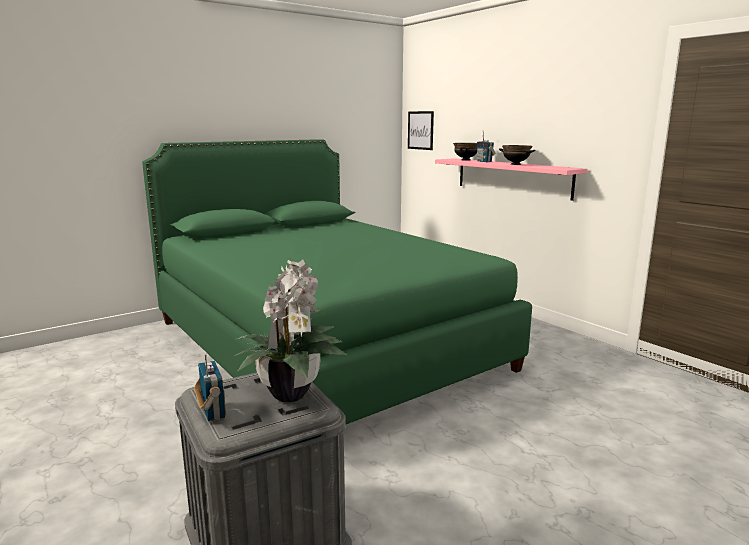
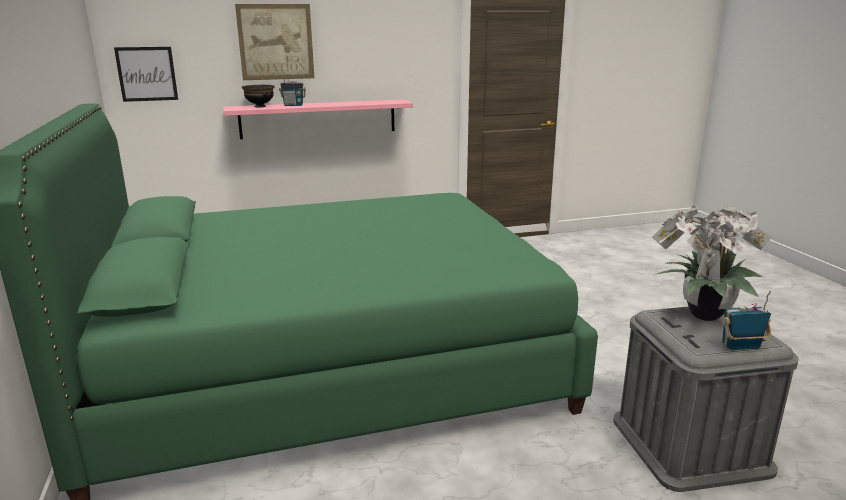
camera: 70 degrees left, 5 degrees up
black bowl [499,145,536,165] -> none
none -> picture [235,4,314,80]

